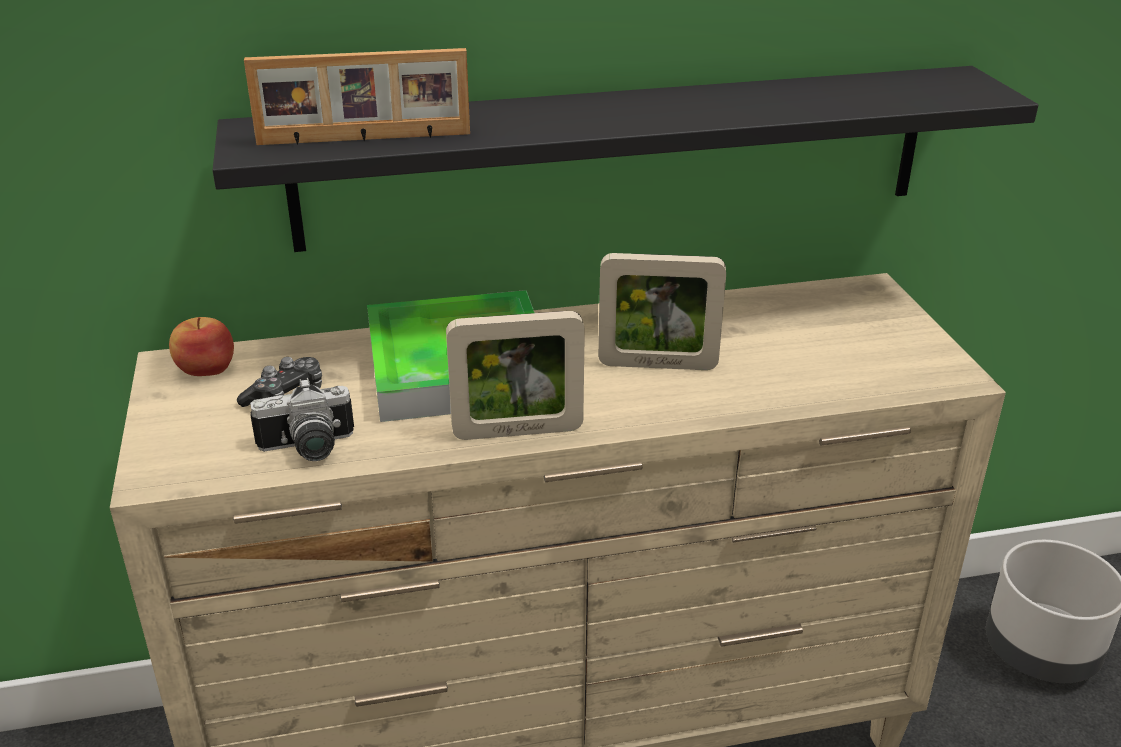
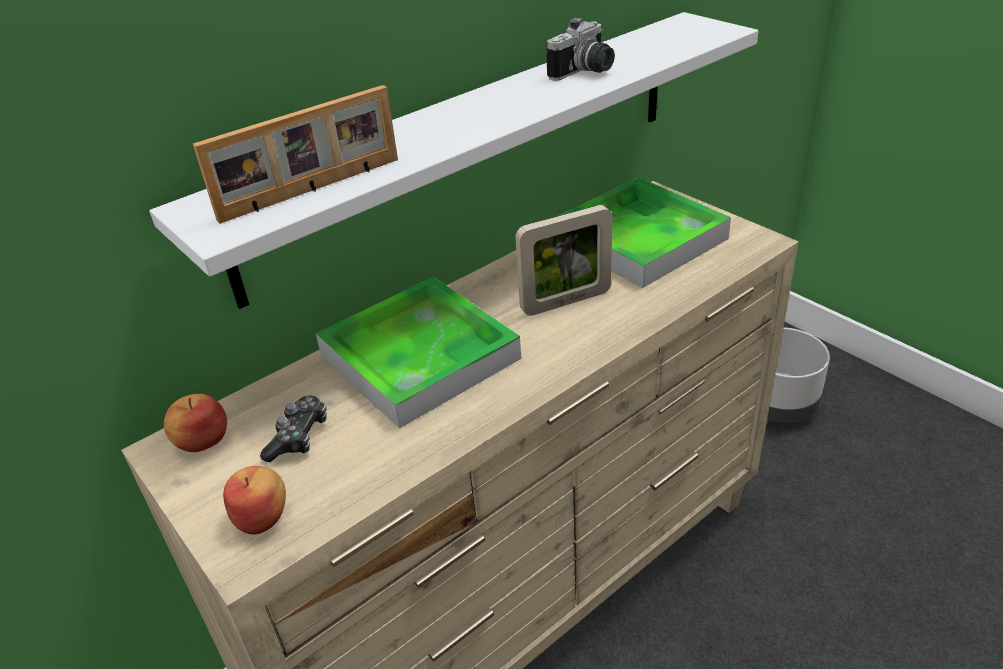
camera: 25 degrees left, 5 degrees up
black shelf [212,66,1038,252] -> white shelf [149,12,758,309]
camera [250,378,354,461] -> camera moved to [546,18,615,81]
picture frame [446,311,585,440] -> none
none -> apple [223,466,286,535]
none -> tray [559,177,731,288]

